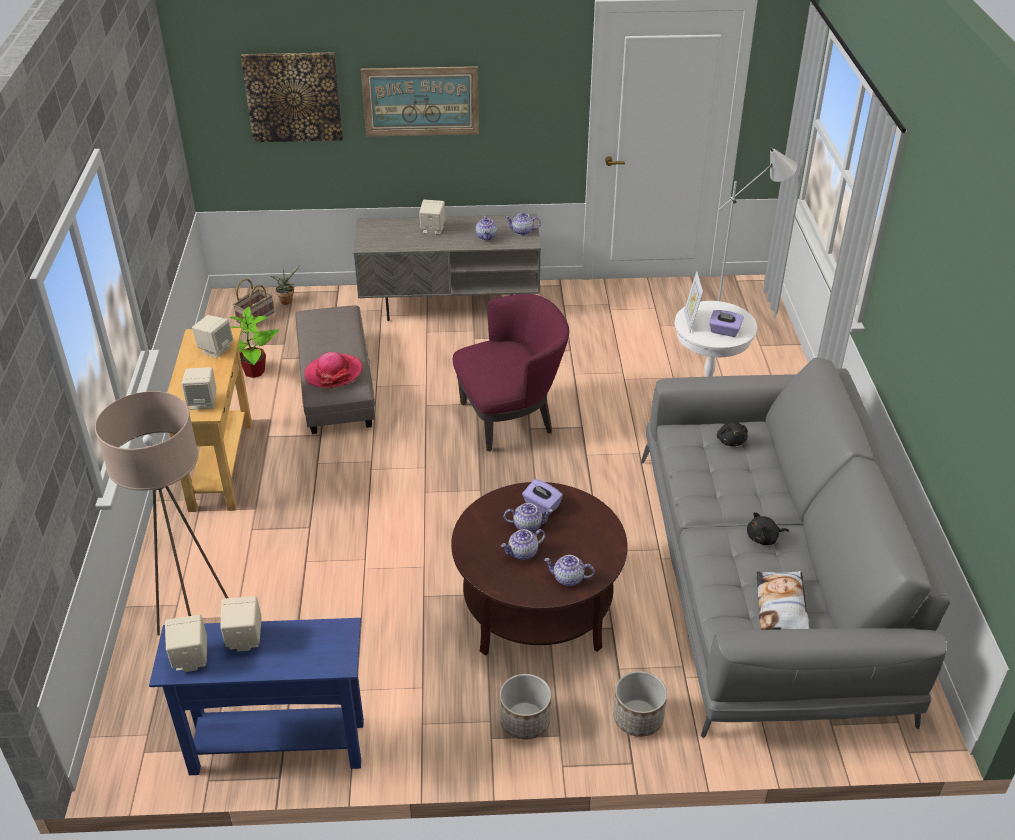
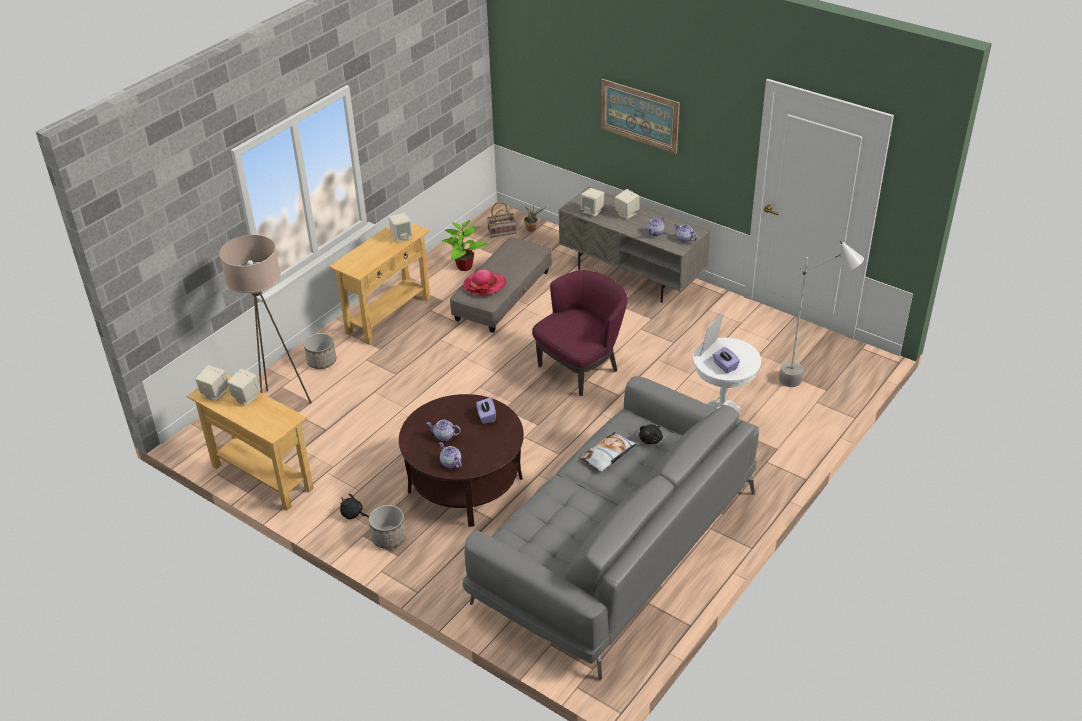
camera: 40 degrees right, 0 degrees up
blue console table [149,618,364,775] -> beige console table [187,374,314,511]
beige speaker [182,367,216,410] -> beige speaker moved to [580,188,604,217]
picture [241,53,343,142] -> none
purple armchair [453,294,569,452] -> purple armchair turned 60 degrees counterclockwise [532,270,628,396]
teapot [504,503,553,532] -> none
planter [613,671,667,737] -> planter moved to [304,333,336,369]
black plush toy [747,512,789,545] -> black plush toy moved to [340,494,369,520]
pillow [756,571,809,630] -> pillow moved to [579,432,637,472]

